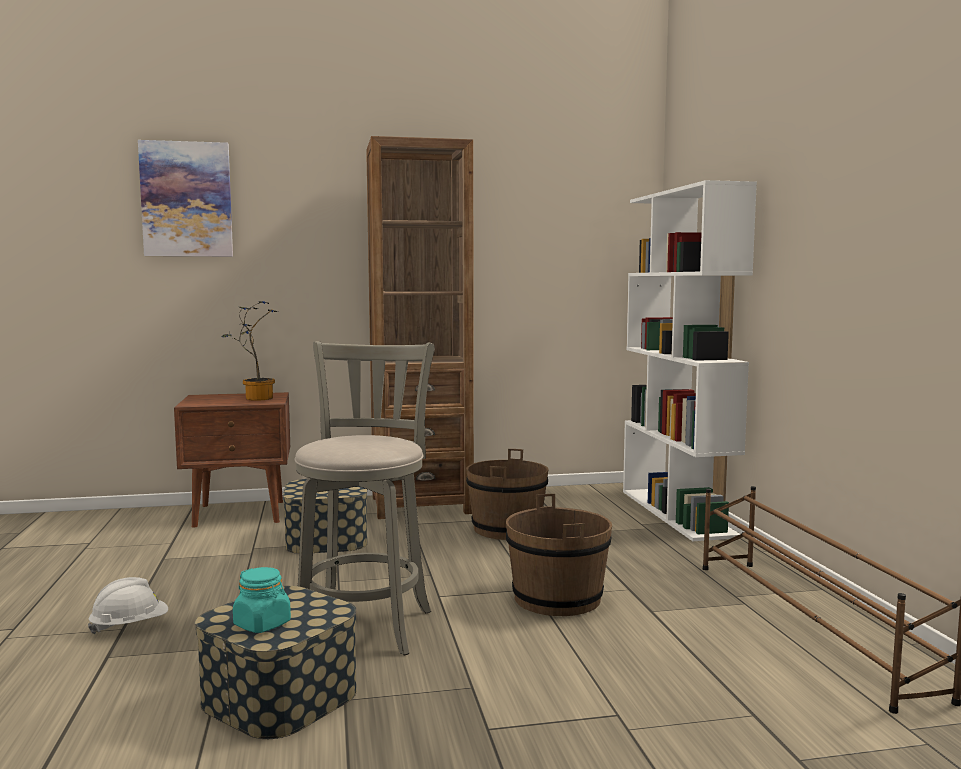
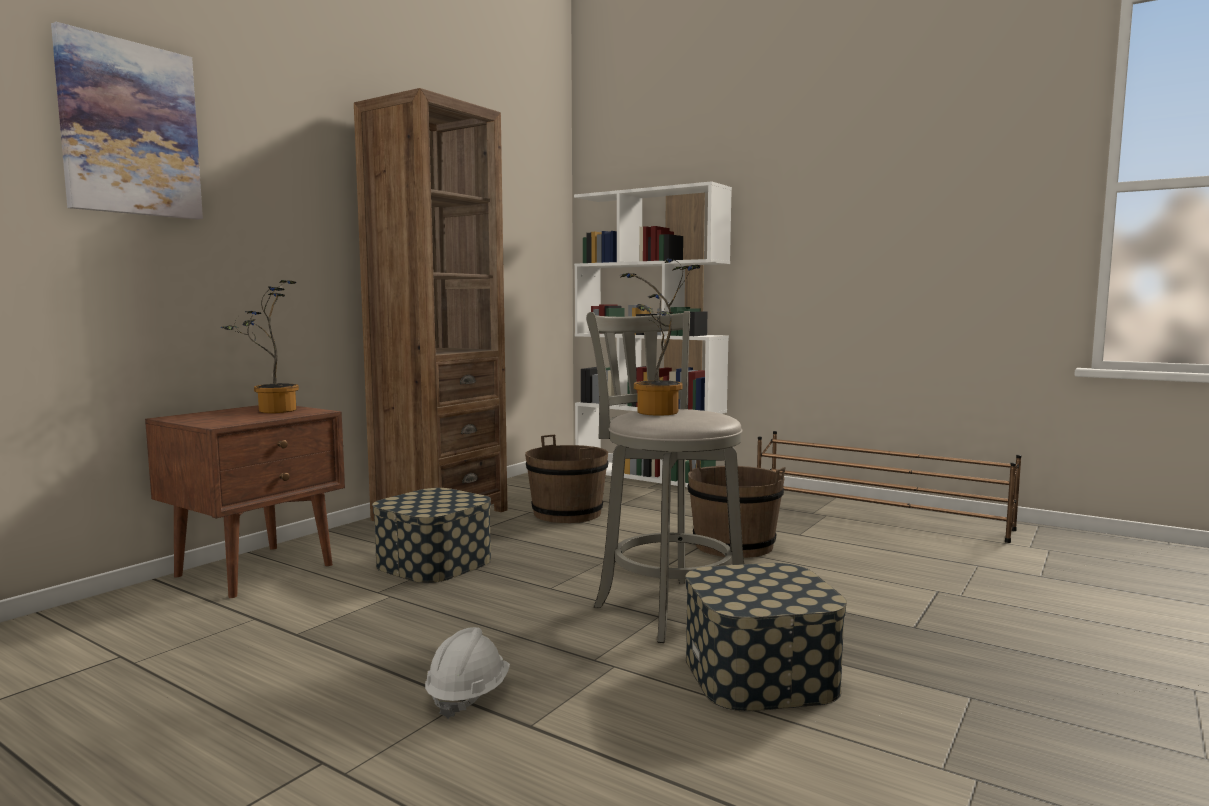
camera: 45 degrees left, 0 degrees up
turquoise jar [233,567,291,633] -> none
none -> potted plant [621,258,700,415]

